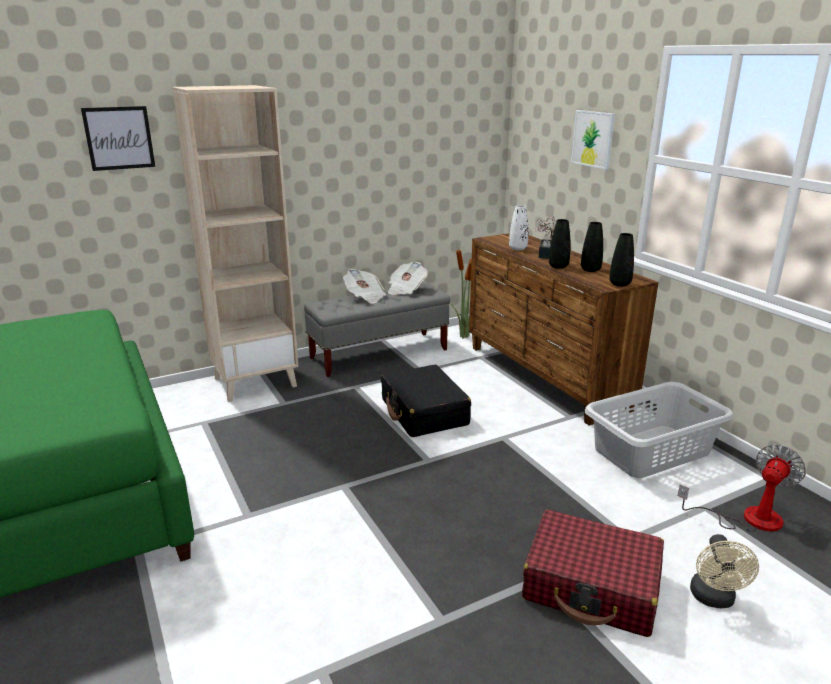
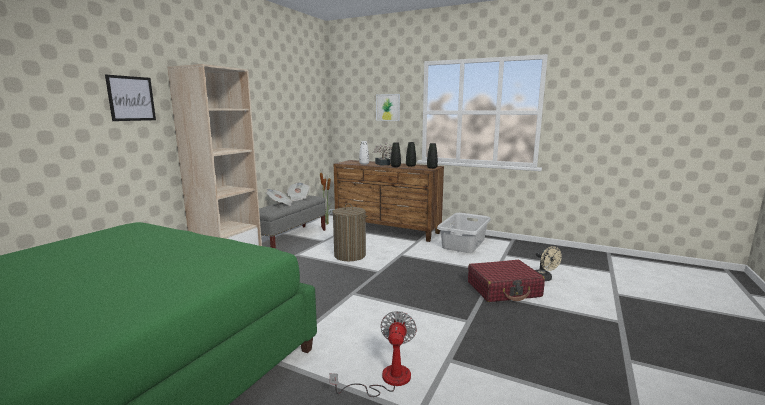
camera: 35 degrees left, 10 degrees down
black suitcase [381,365,471,437] -> laundry basket [332,203,367,261]
fan [678,444,806,532] -> fan moved to [330,311,417,397]

